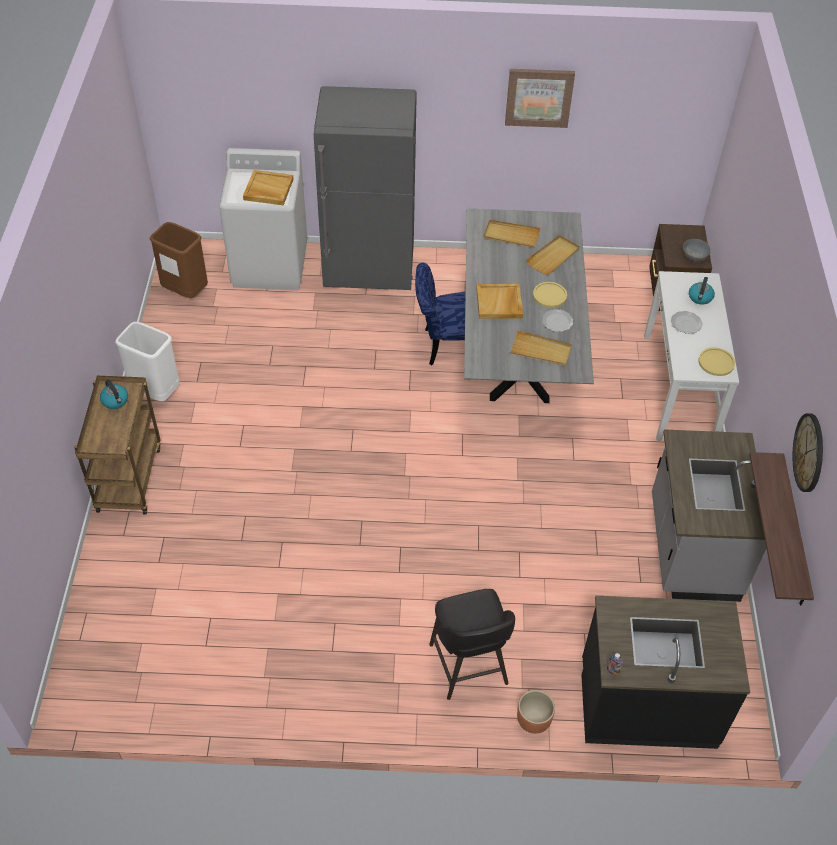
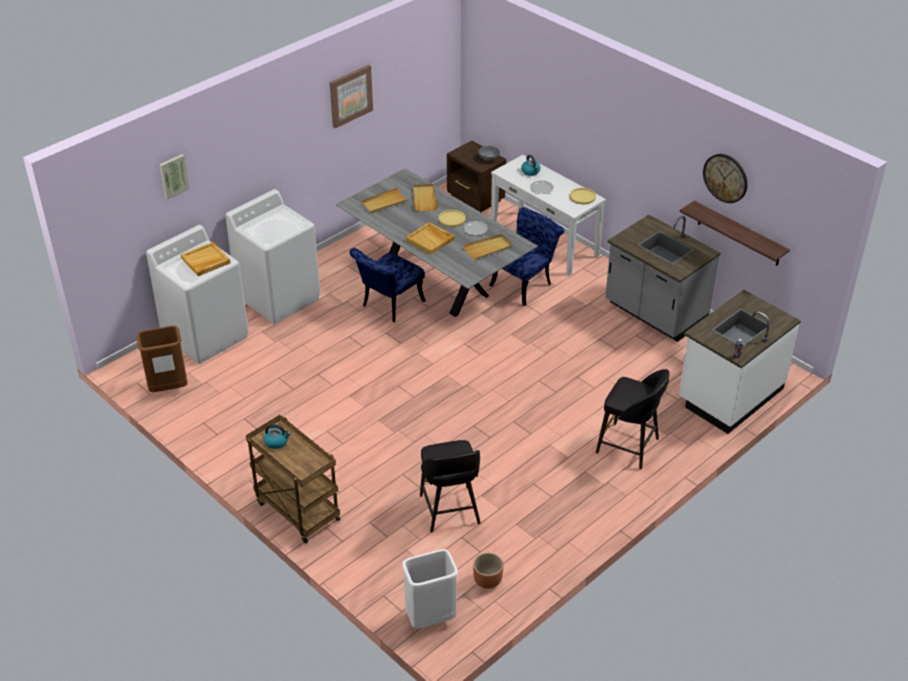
camera: 45 degrees left, 10 degrees down
white trash can [115,322,180,401] -> white trash can moved to [402,549,458,628]
grey fridge [314,86,417,290] -> white washing machine [225,189,320,324]
brown planter [517,690,555,734] -> brown planter moved to [473,553,503,589]
black counter [581,596,750,749] -> white counter [679,290,801,434]
none -> picture [159,154,190,200]
none -> black stool [420,440,481,532]
none -> blue chair [490,207,564,306]

